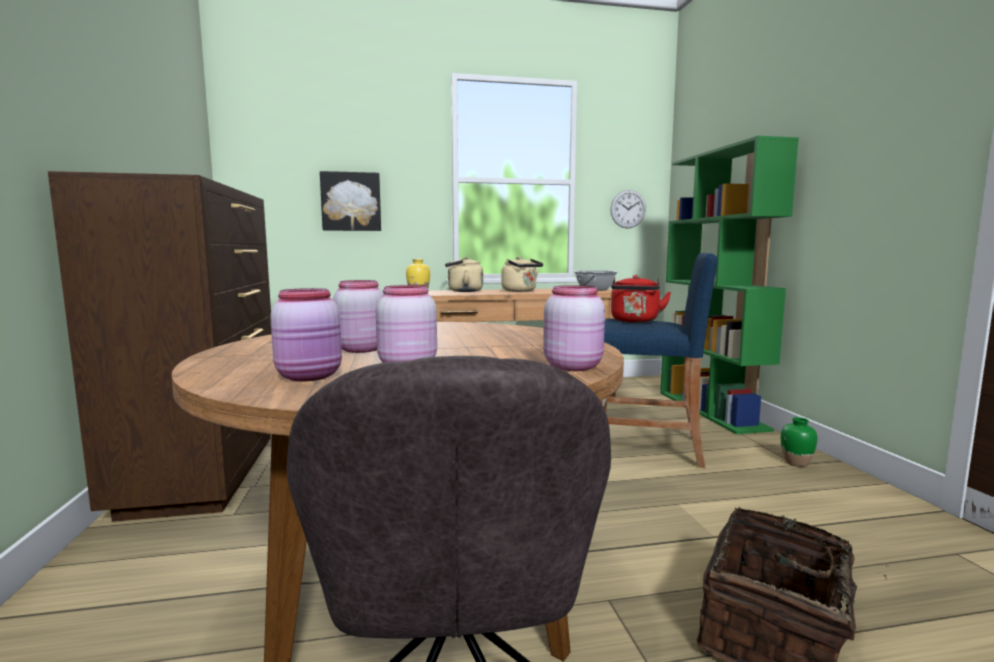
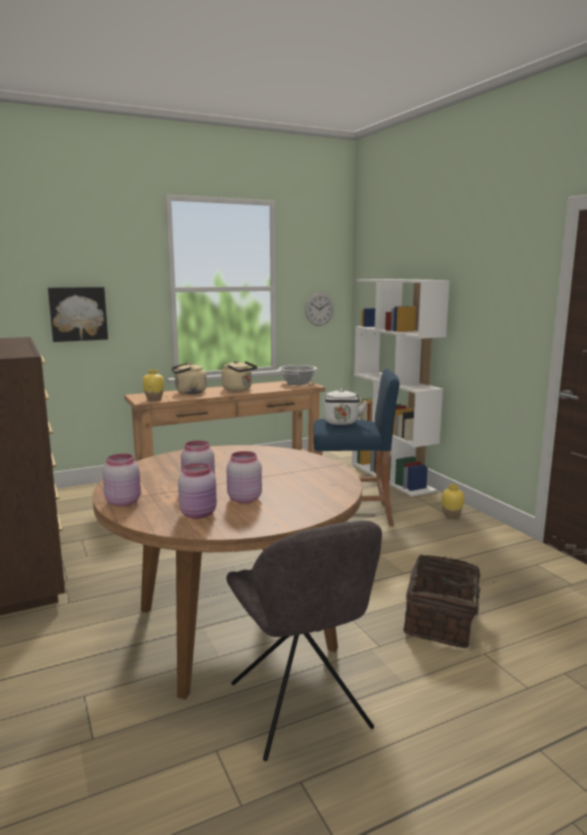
camera: 15 degrees left, 5 degrees up
pink jar [543,285,605,371] -> pink jar moved to [102,454,141,507]
red kettle [611,275,671,323] -> white kettle [323,389,367,425]
green bookcase [660,136,799,434] -> white bookcase [352,279,450,497]
green vase [781,417,817,467] -> yellow vase [441,484,464,518]

